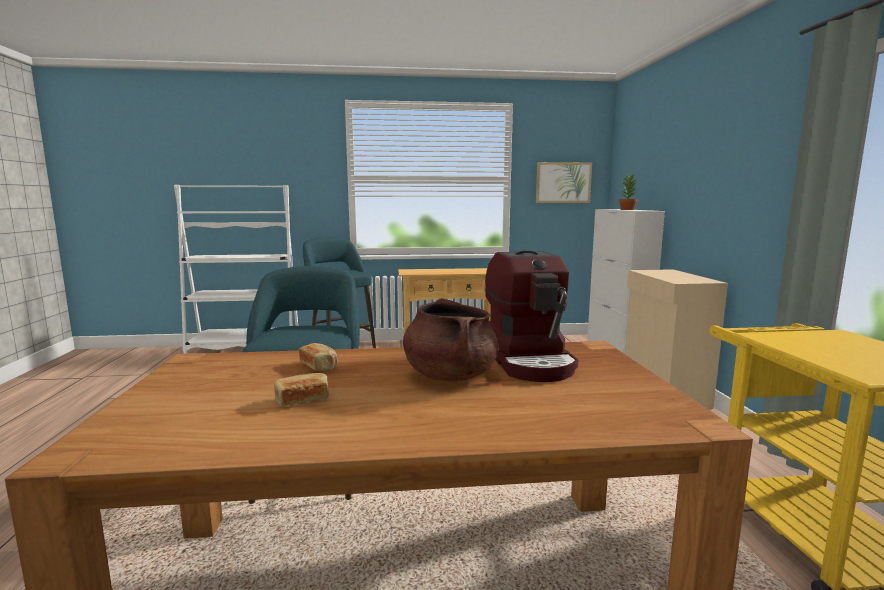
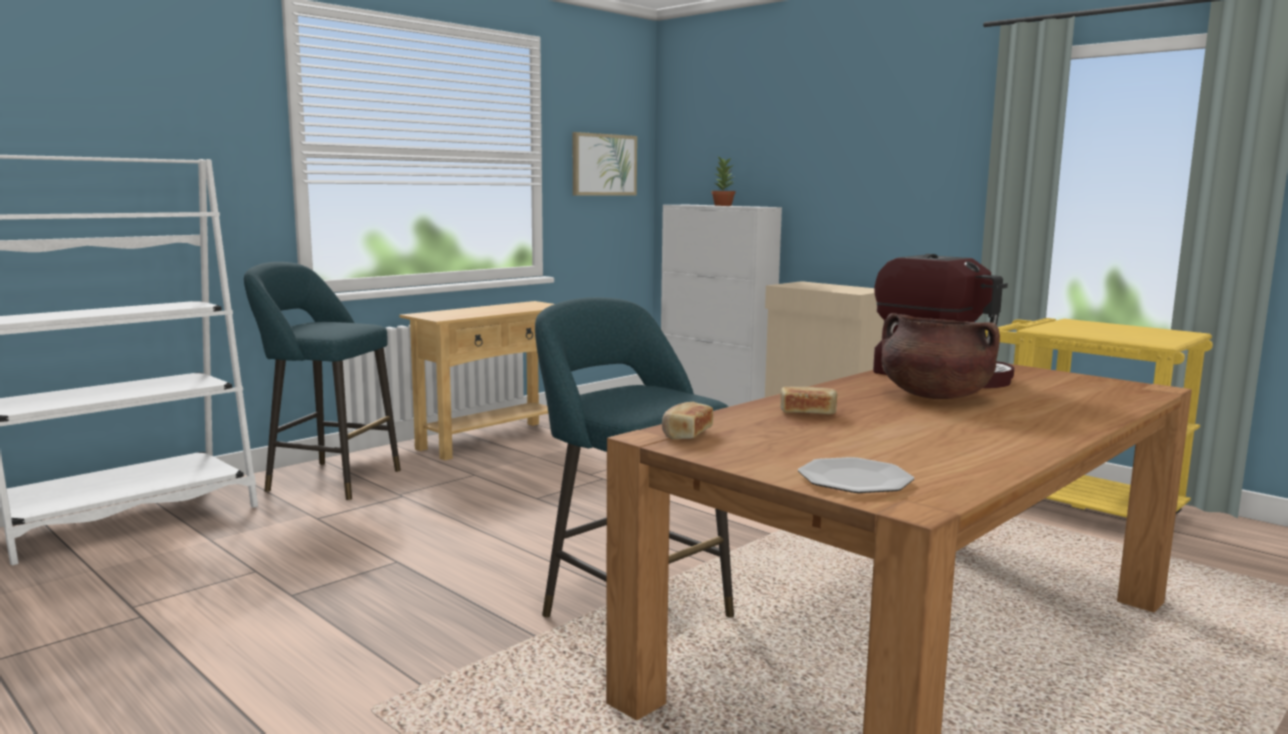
camera: 40 degrees left, 0 degrees up
bread [274,373,329,406] -> bread moved to [662,402,713,439]
none -> plate [798,457,914,493]

